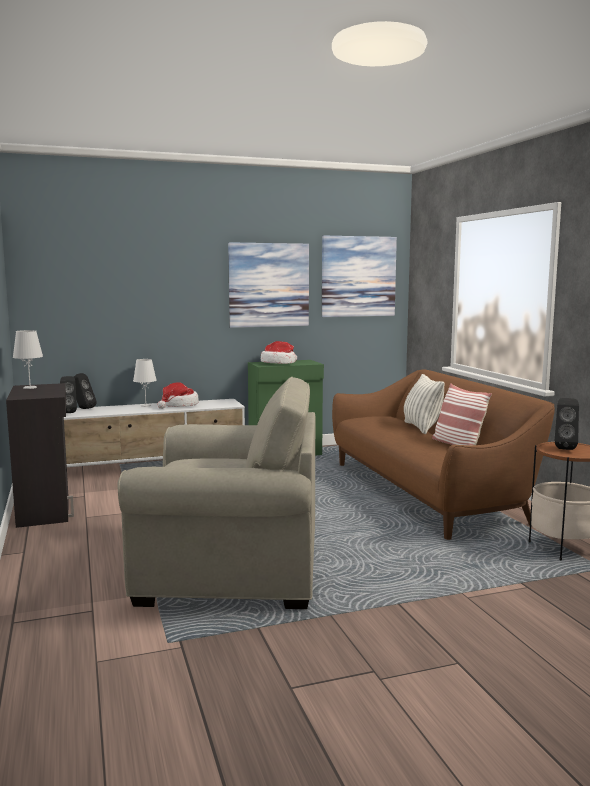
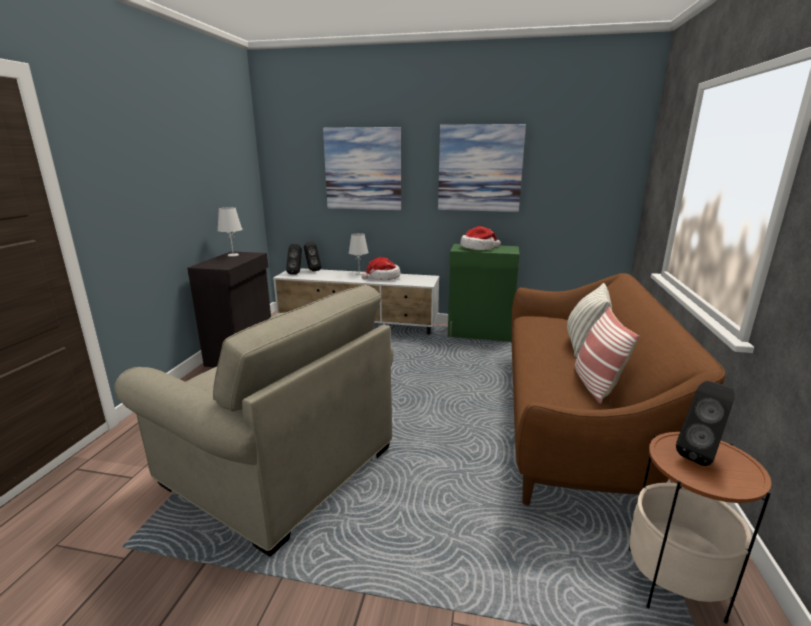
camera: 30 degrees right, 10 degrees up
picture [322,236,397,317] -> picture moved to [323,127,401,210]

